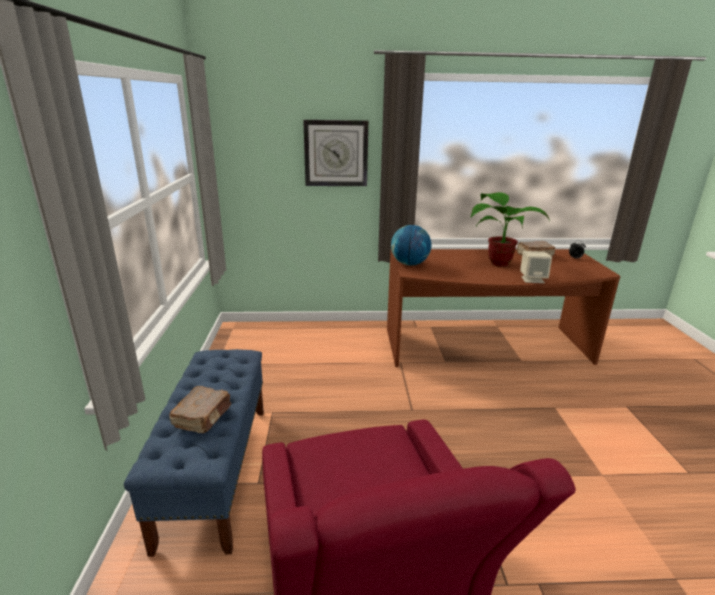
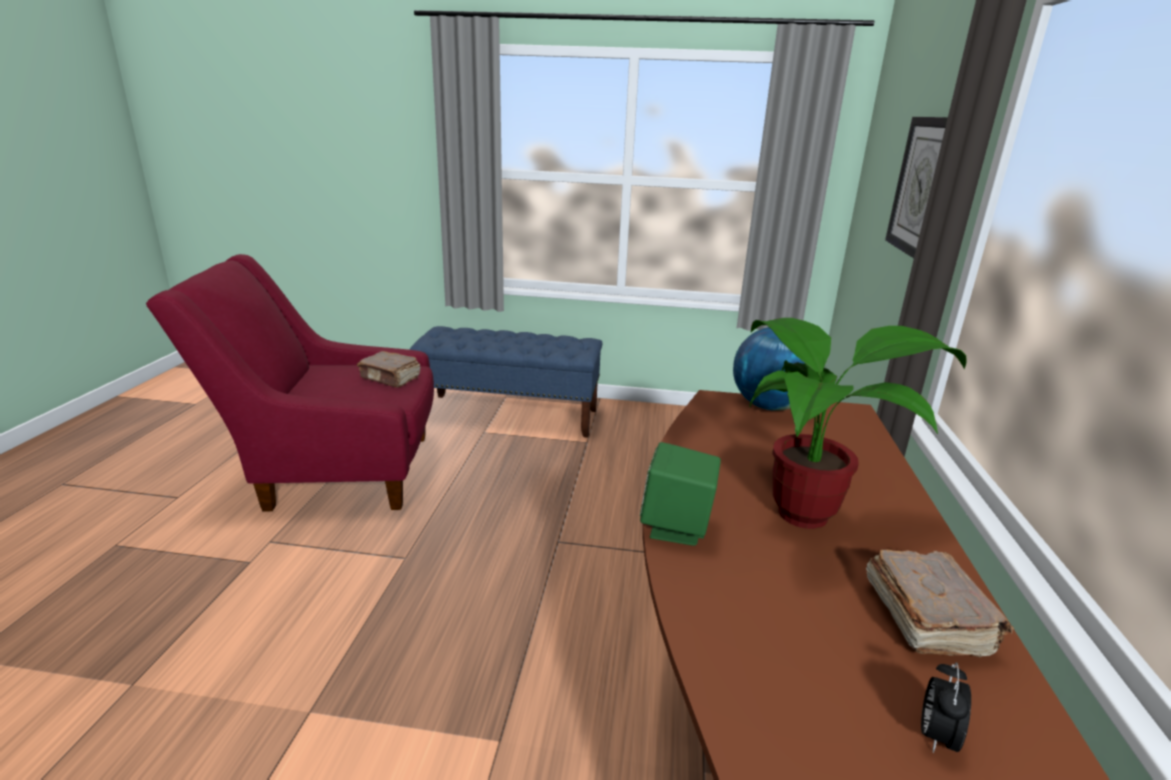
camera: 100 degrees right, 0 degrees up
brown book [169,386,231,433] -> brown book moved to [357,351,420,388]
beige speaker [520,251,552,283] -> green speaker [640,442,721,546]

